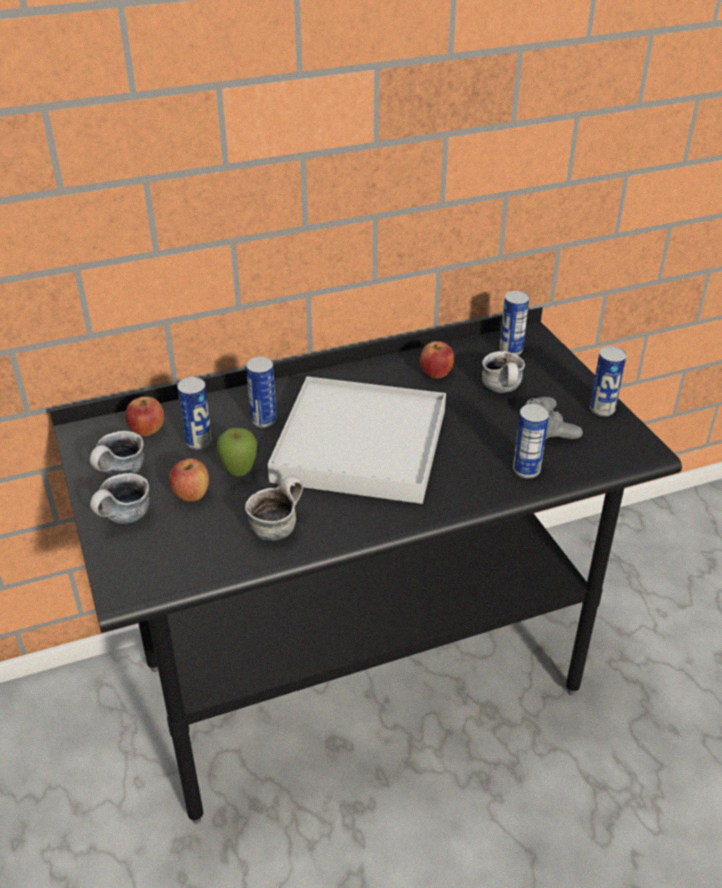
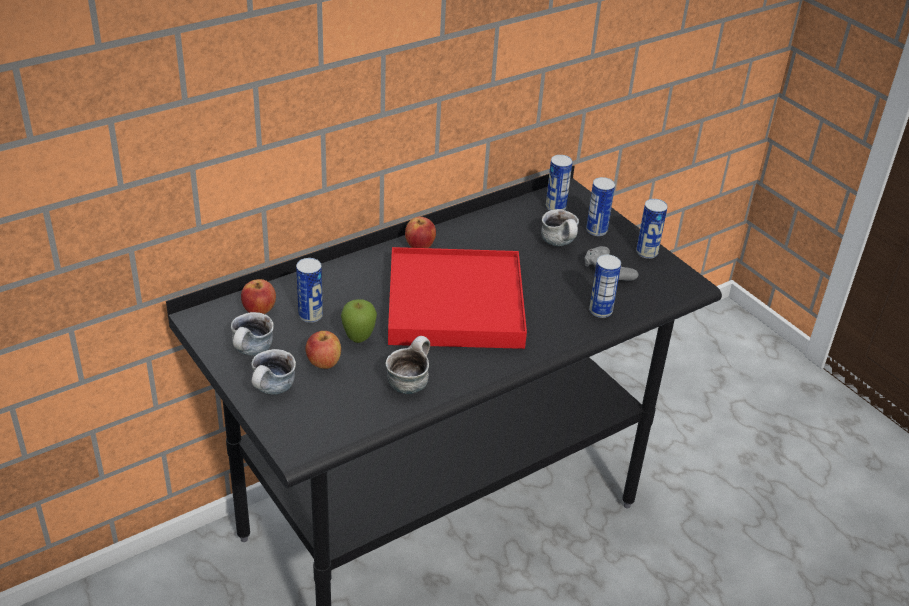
camera: 15 degrees left, 0 degrees up
can [246,357,277,428] -> can moved to [586,177,615,236]
white tray [268,376,446,504] -> red tray [388,247,527,349]
apple [420,341,454,378] -> apple moved to [405,217,436,248]

